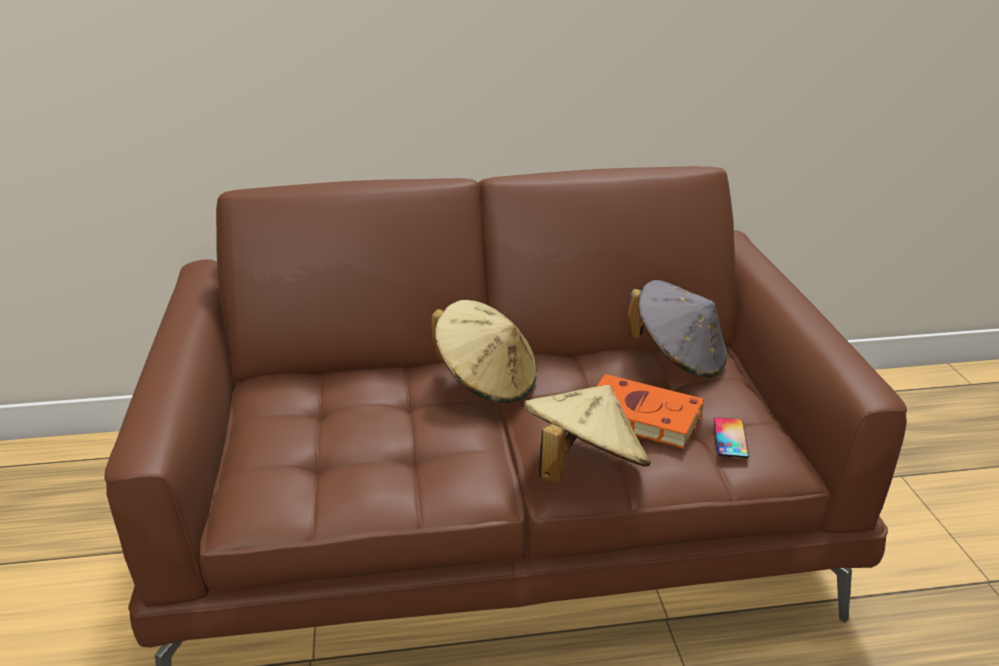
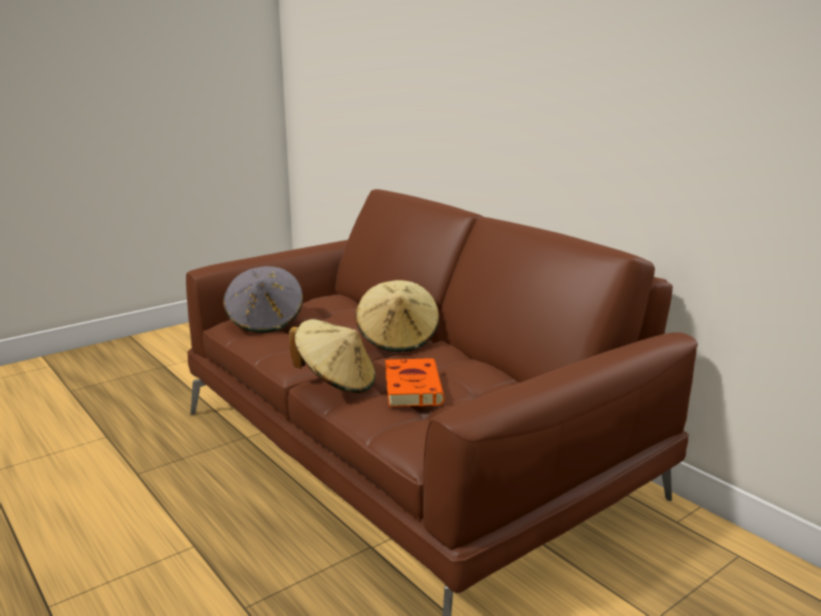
camera: 60 degrees right, 10 degrees down
grey hat [628,280,727,378] -> grey hat moved to [223,266,303,333]
phone [714,417,749,458] -> none

